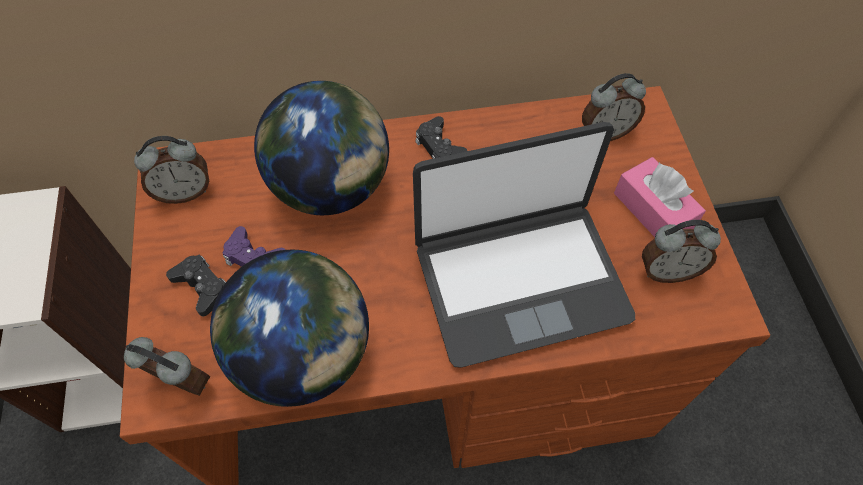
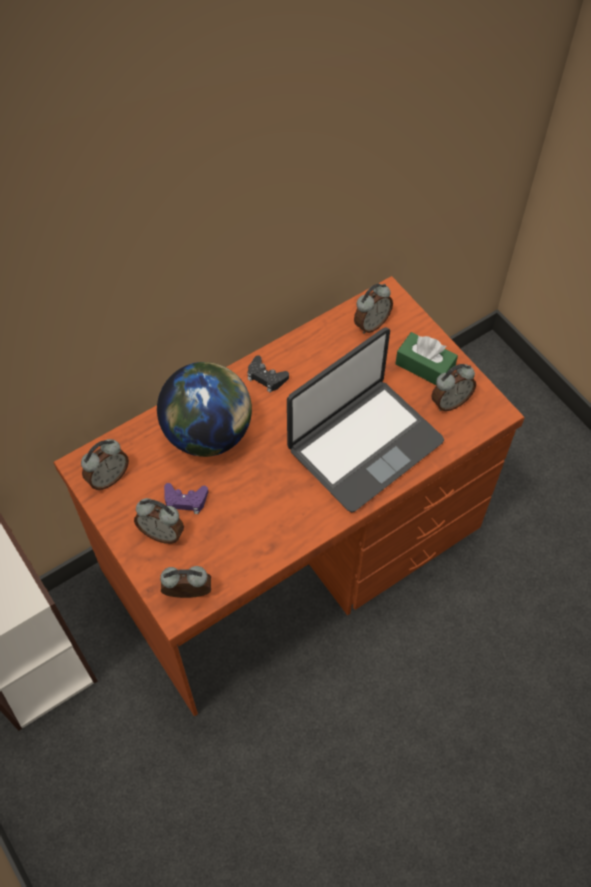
camera: 25 degrees left, 0 degrees up
black game controller [166,255,226,316] -> alarm clock [134,498,184,544]
globe [210,250,369,407] -> none
pink tissue box [614,157,706,237] -> green tissue box [395,332,458,385]

